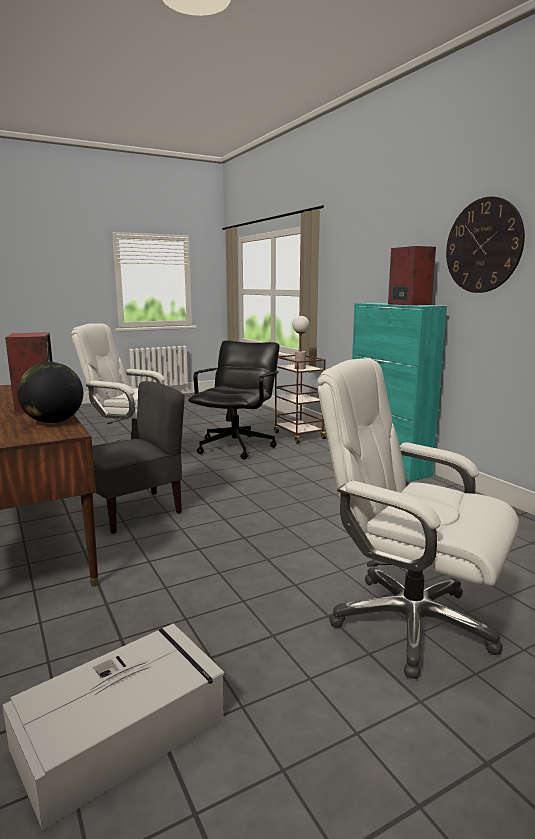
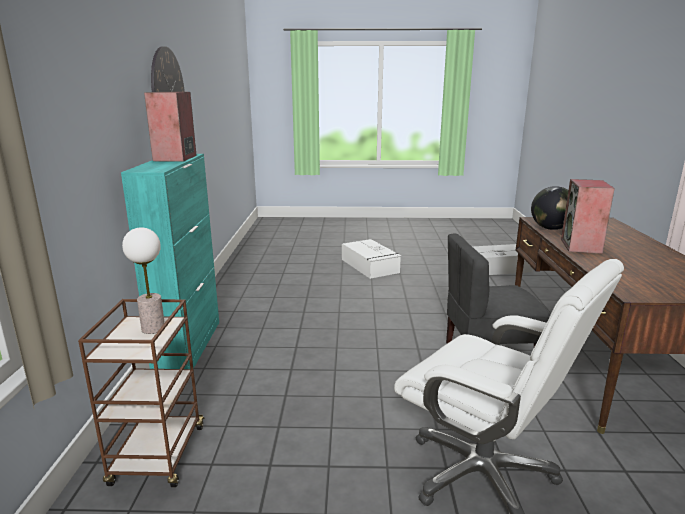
camera: 150 degrees left, 5 degrees up
black office chair [188,340,280,460] -> none
white office chair [317,358,519,679] -> white storage box [342,239,401,279]

